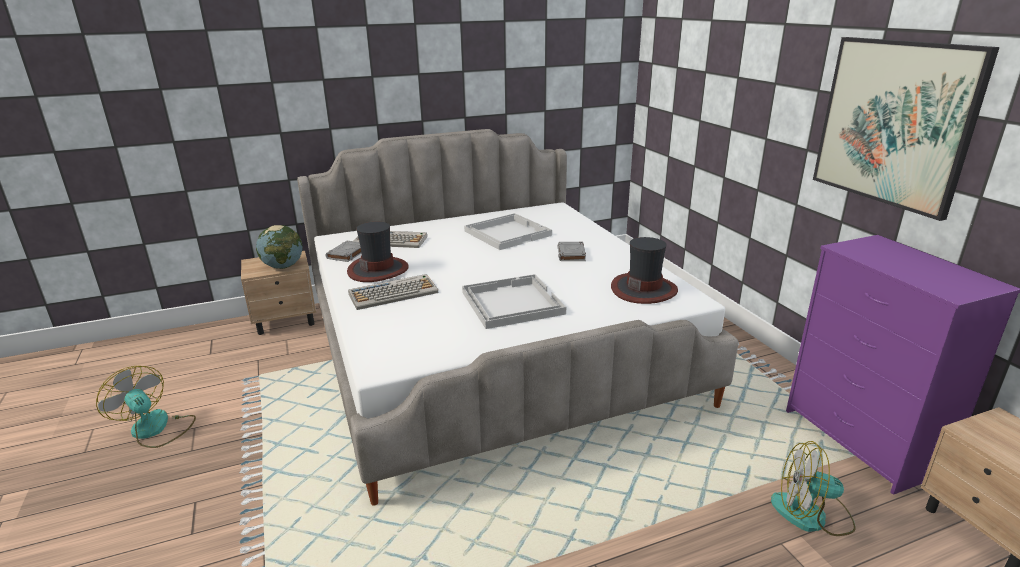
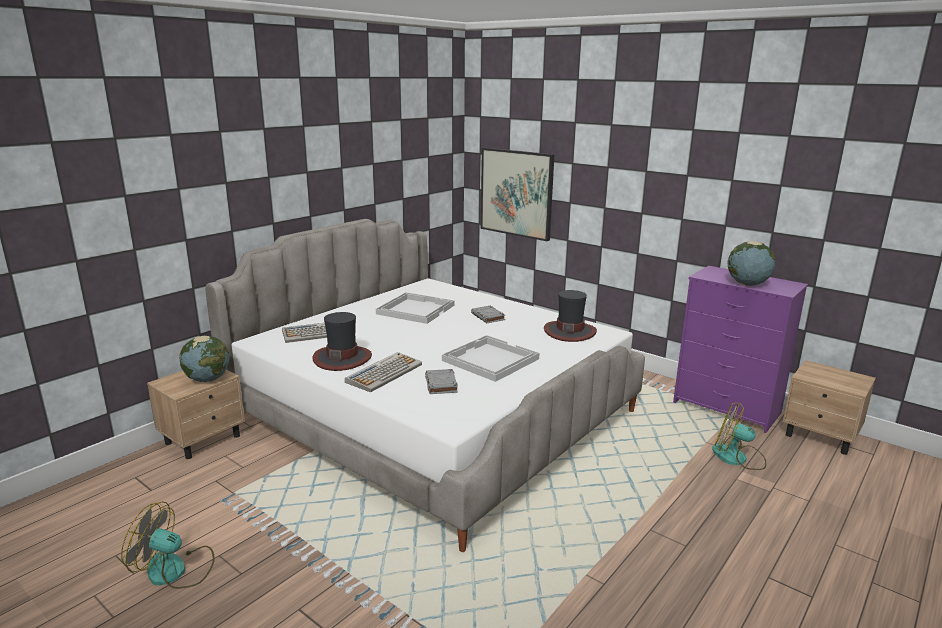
camera: 30 degrees left, 5 degrees down
grey book [325,241,361,262] -> grey book moved to [425,369,458,394]
fan [771,441,856,536] -> fan turned 45 degrees clockwise [712,403,767,470]
picture [813,37,1000,221] -> picture moved to [481,148,554,241]
none -> globe [728,241,776,286]

